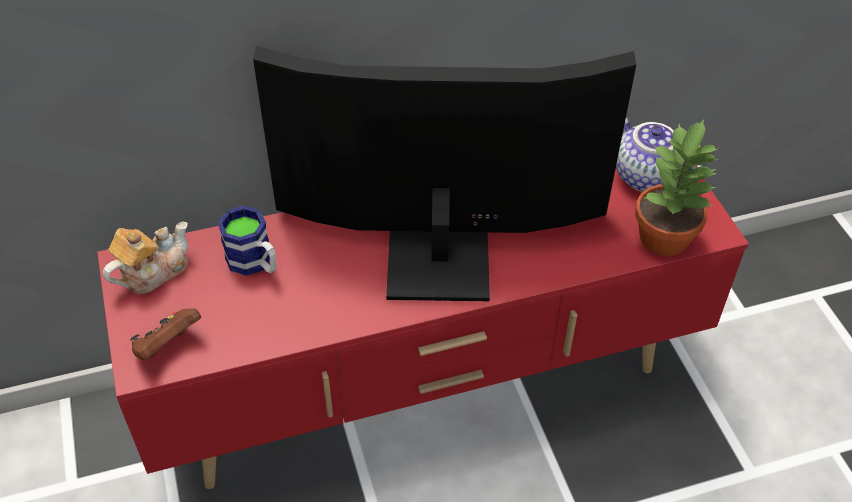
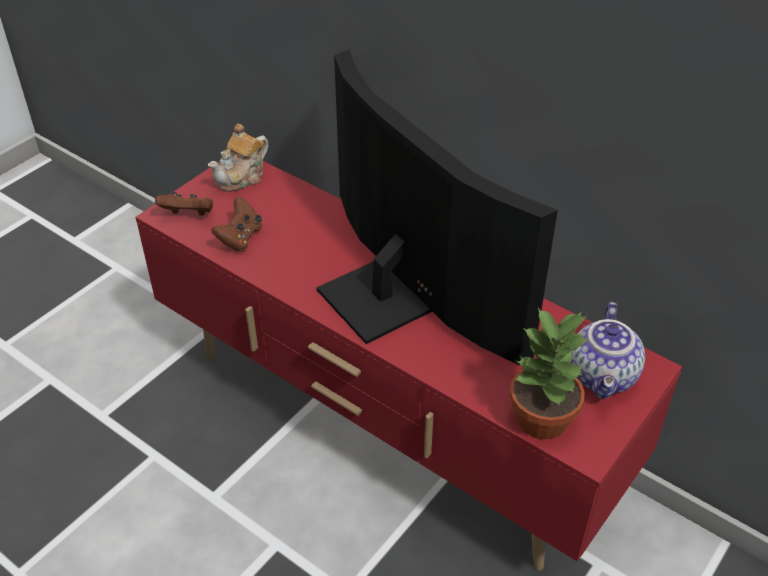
camera: 55 degrees right, 5 degrees down
teapot [103,221,188,294] -> teapot turned 120 degrees clockwise [208,124,268,192]
mug [217,205,277,276] -> none
none -> brown game controller [211,196,262,251]

